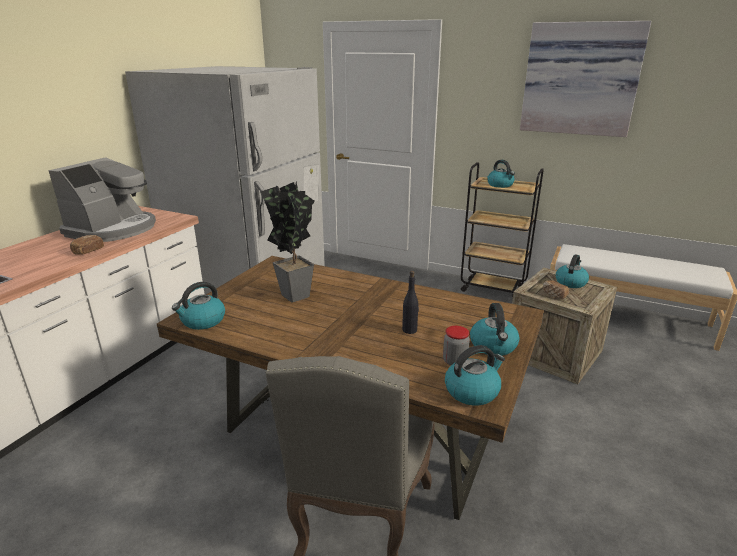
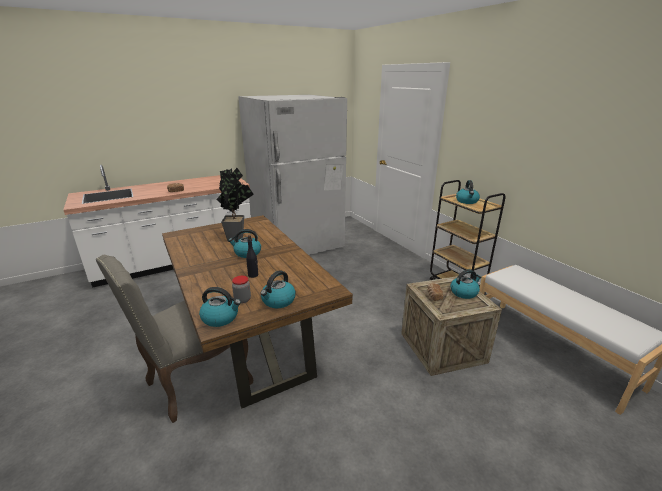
camera: 35 degrees right, 0 degrees up
coffee machine [48,157,156,242] -> none
kettle [172,282,225,330] -> kettle moved to [228,229,261,258]
picture [520,21,652,137] -> none

